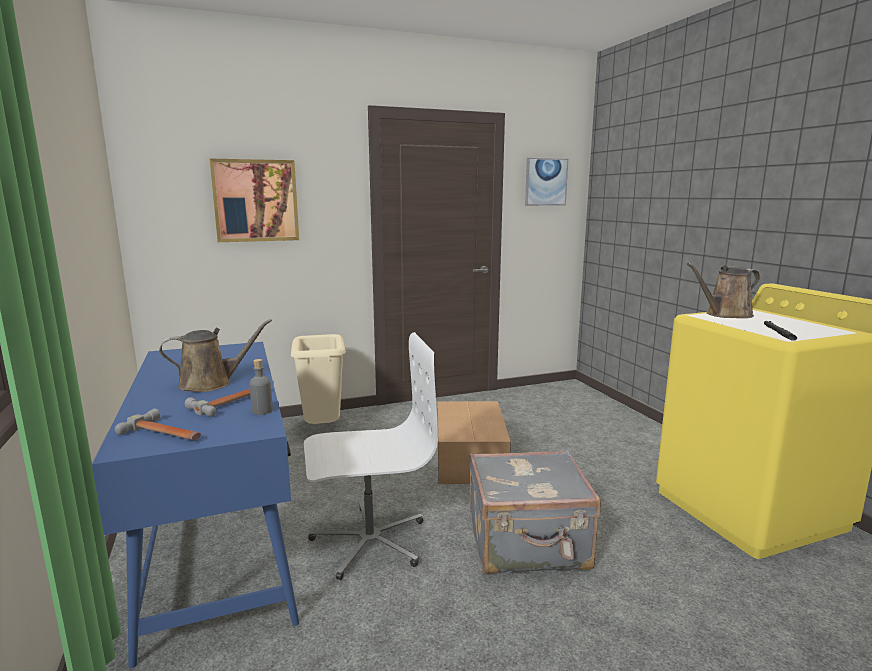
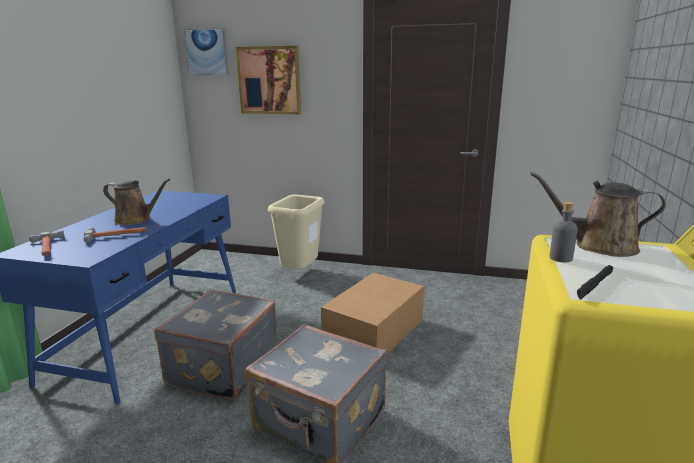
camera: 35 degrees right, 5 degrees up
grey bottle [249,359,273,415] -> grey bottle moved to [550,202,578,262]
white office chair [304,332,438,580] -> grey suitcase [154,289,277,401]
picture [525,158,568,206] -> picture moved to [184,28,229,75]

